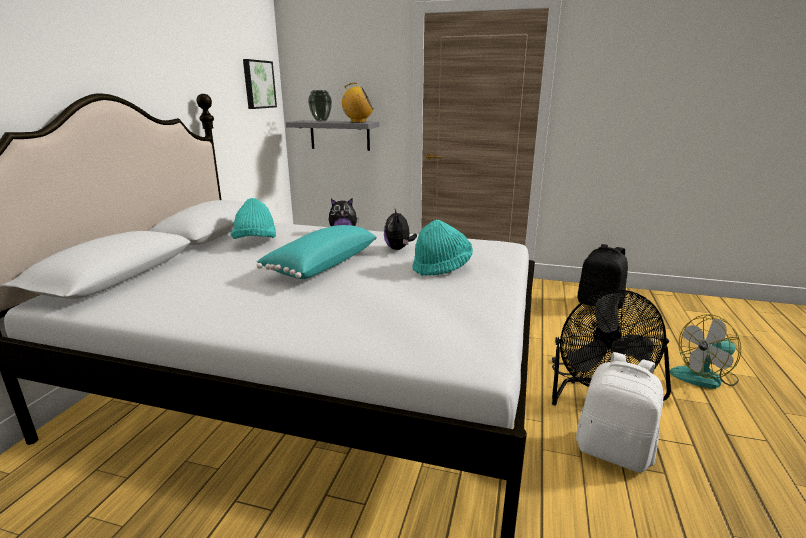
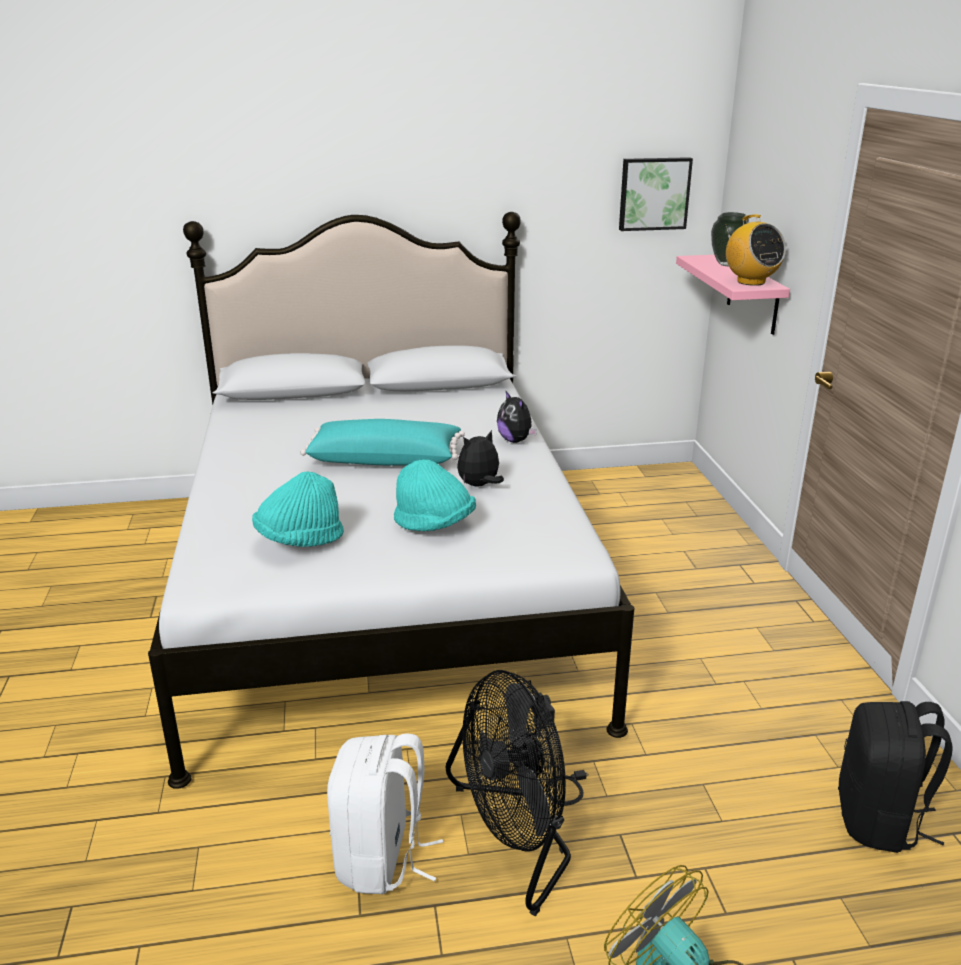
camera: 65 degrees right, 5 degrees up
turquoise hat [231,198,276,239] -> turquoise hat moved to [252,471,344,547]
grey shelf [286,120,379,151] -> pink shelf [676,255,790,335]

